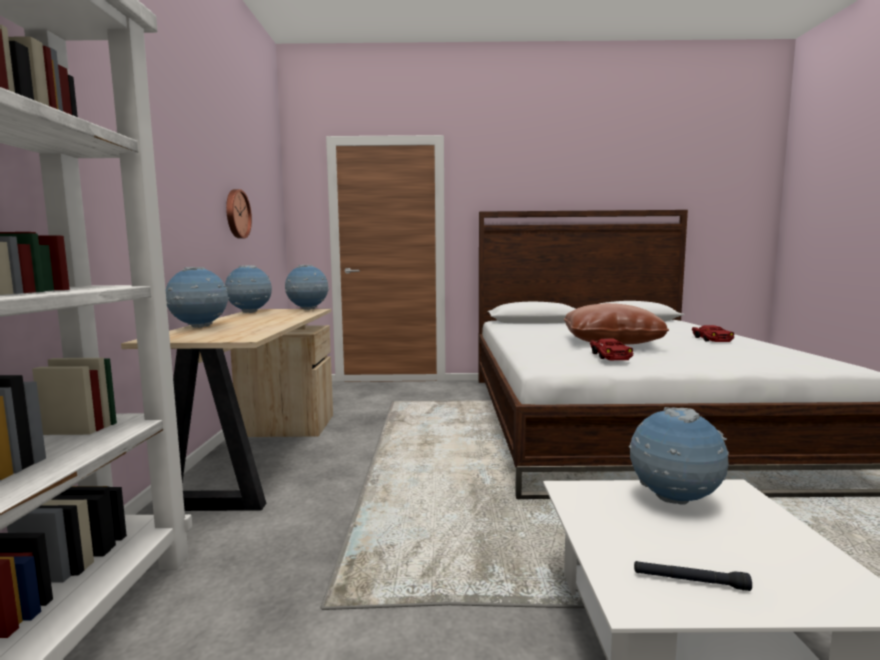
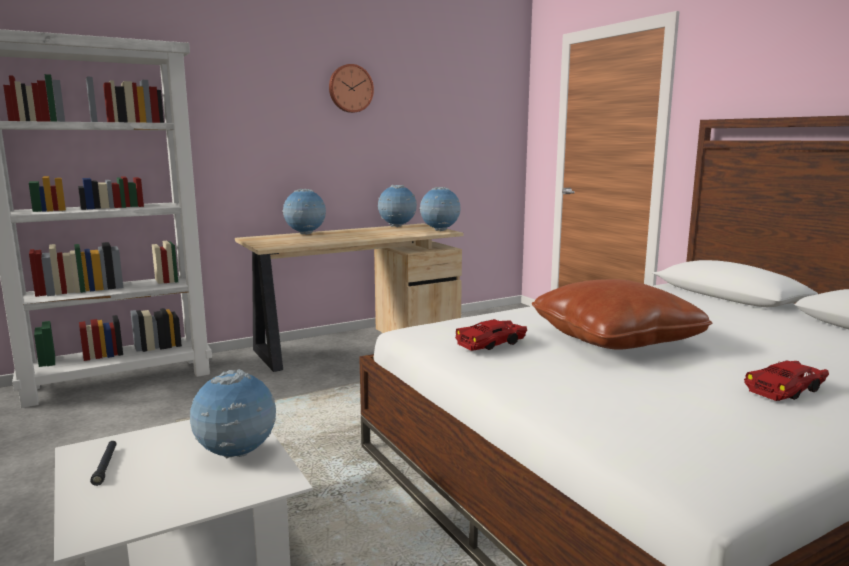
camera: 60 degrees right, 5 degrees up
wall clock [226,189,252,238] -> wall clock moved to [329,64,374,113]

